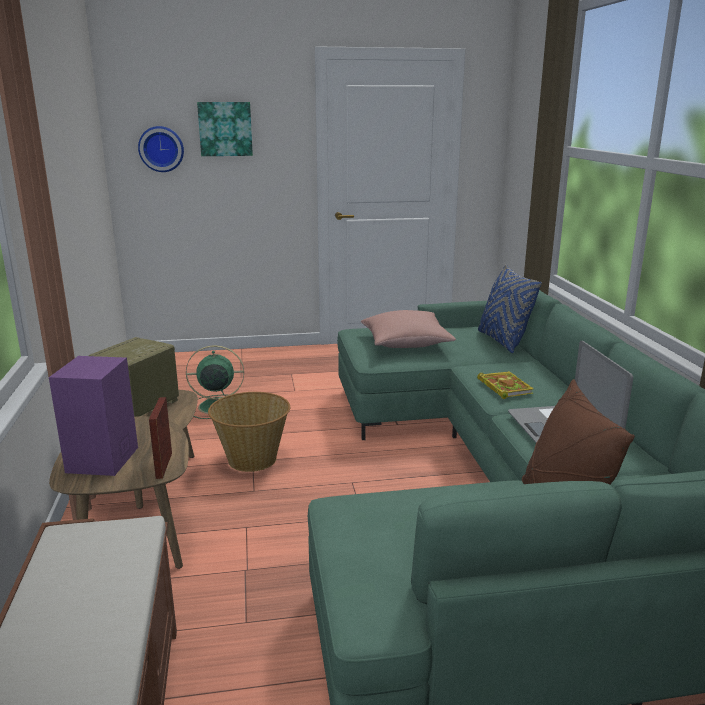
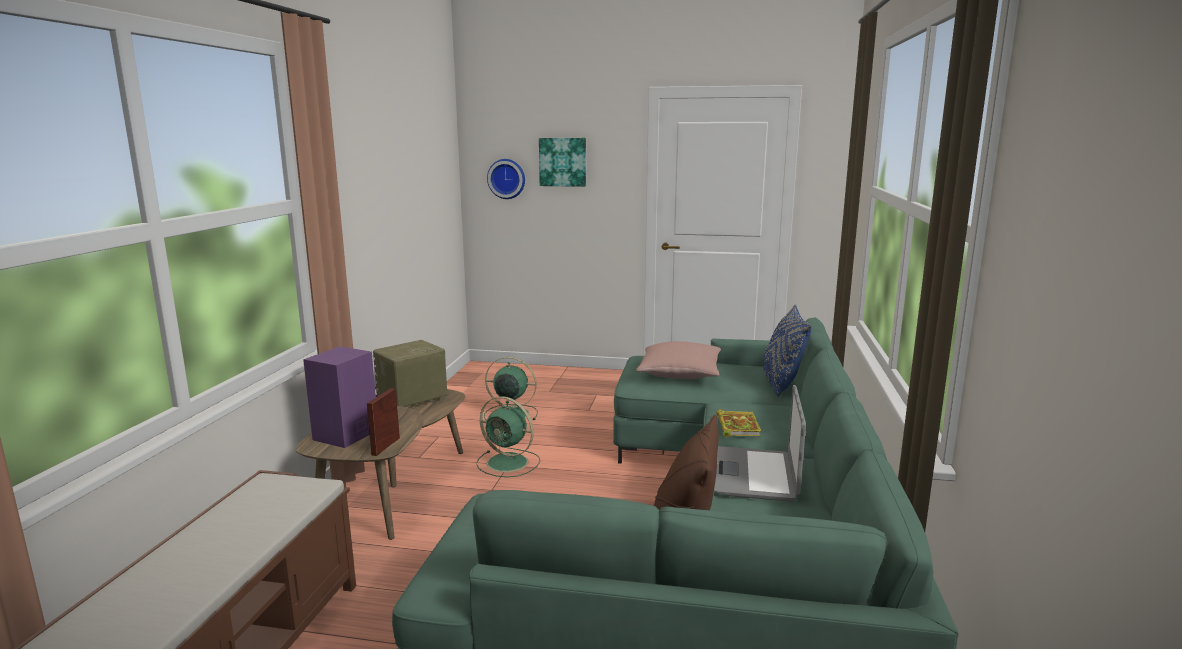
camera: 20 degrees right, 5 degrees down
basket [208,392,290,472] -> green fan [476,396,540,477]

